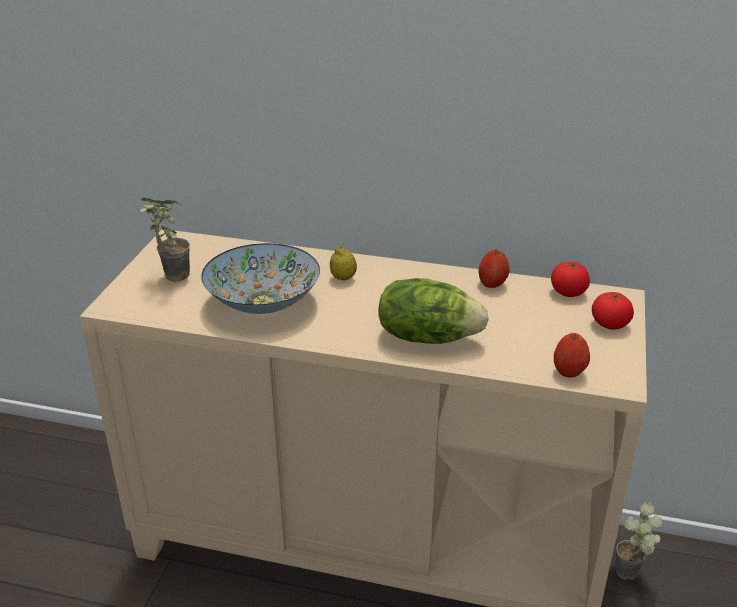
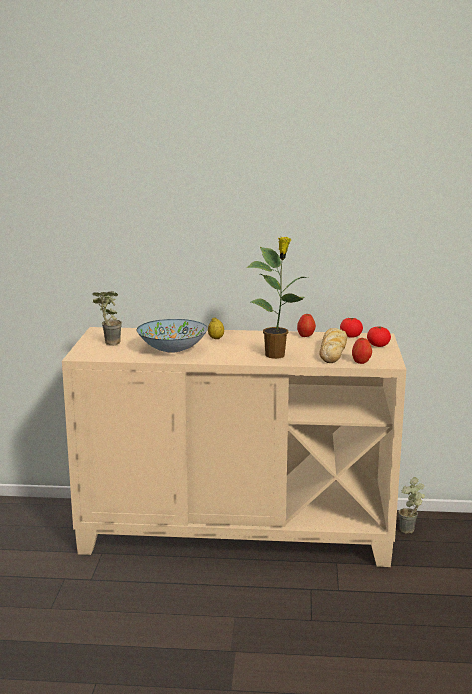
camera: 10 degrees left, 15 degrees down
lettuce [378,278,489,344] -> potted plant [246,237,307,359]
none -> bread [319,328,347,363]

